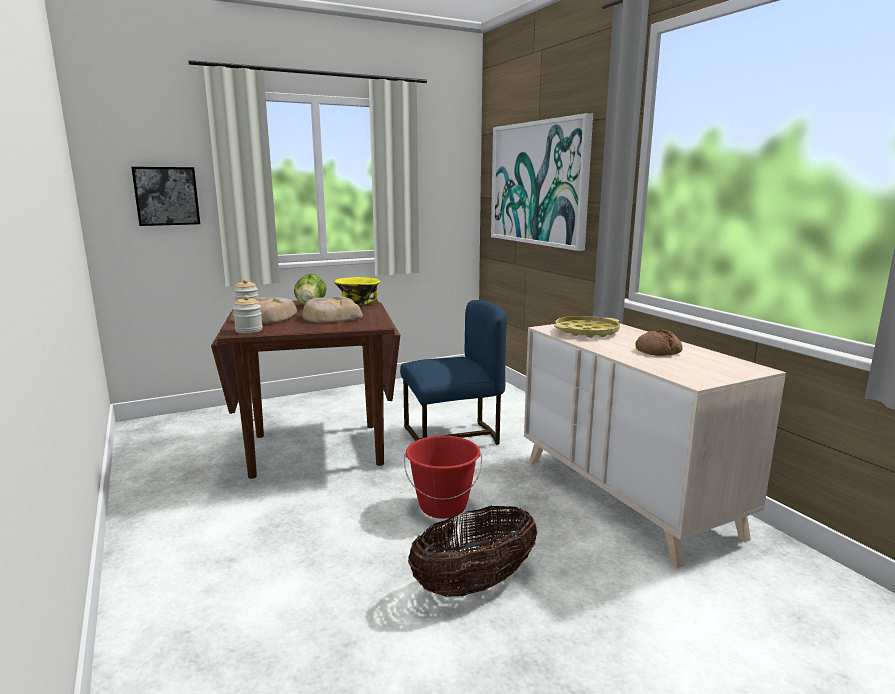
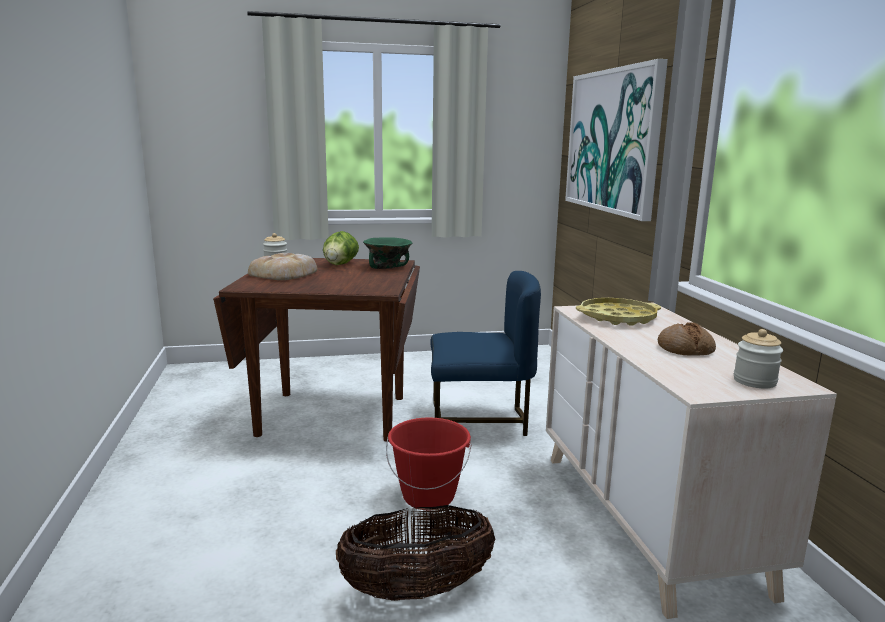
camera: 15 degrees right, 0 degrees up
picture [131,167,200,226] -> none
jar [233,295,263,333] -> jar moved to [734,329,783,388]
bread [302,297,363,323] -> none
yellow bowl [334,277,380,306] -> green bowl [363,237,413,269]

